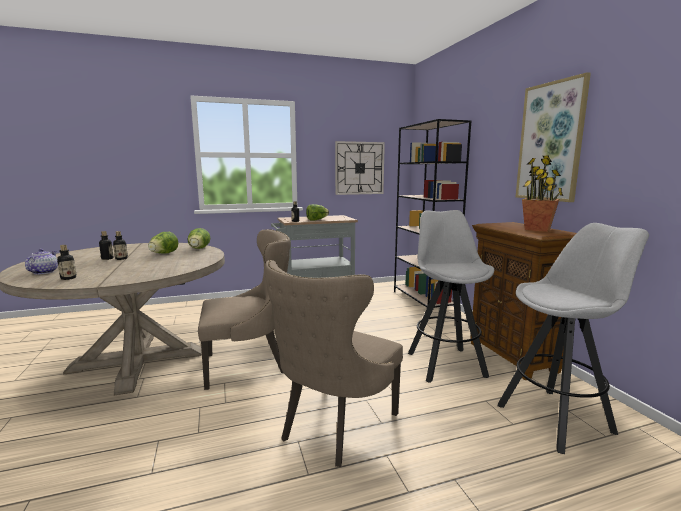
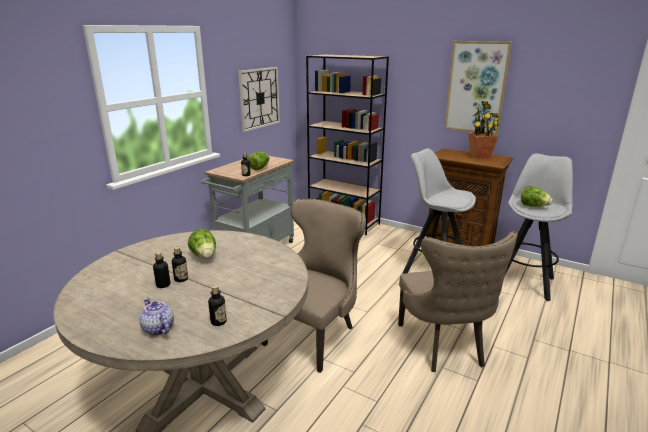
camera: 40 degrees left, 10 degrees up
lettuce [187,228,211,249] -> lettuce moved to [521,186,552,207]

